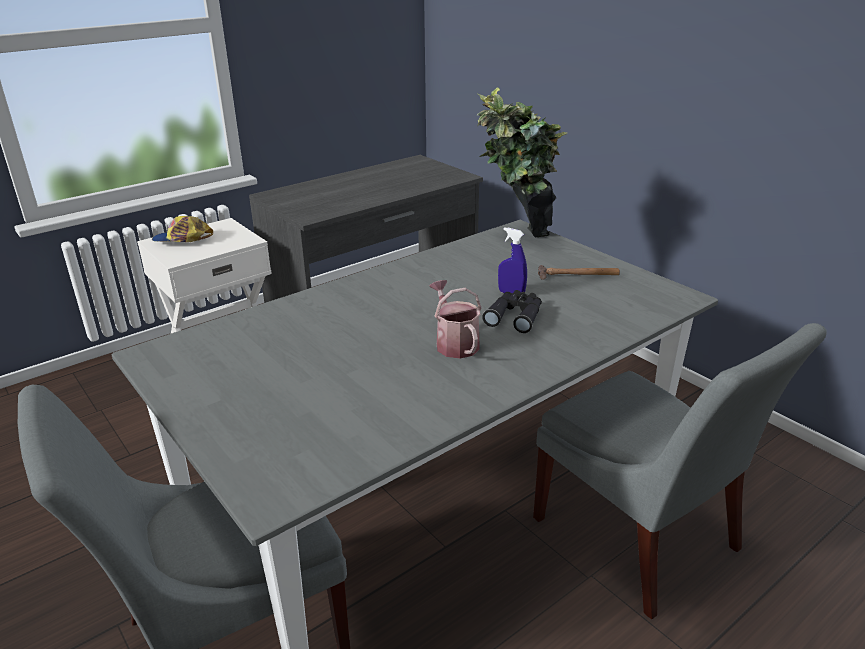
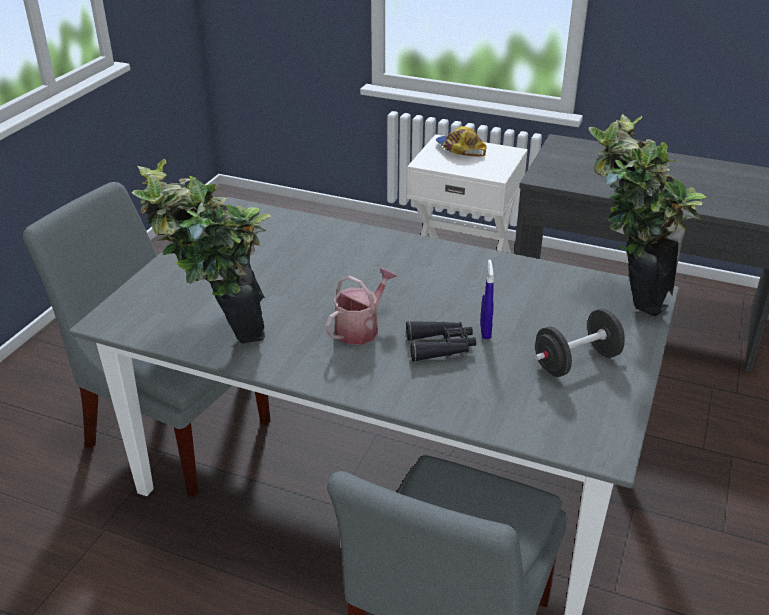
camera: 60 degrees right, 5 degrees up
hammer [538,265,620,280] -> black dumbbell [535,309,625,377]
none -> potted plant [132,159,271,343]

